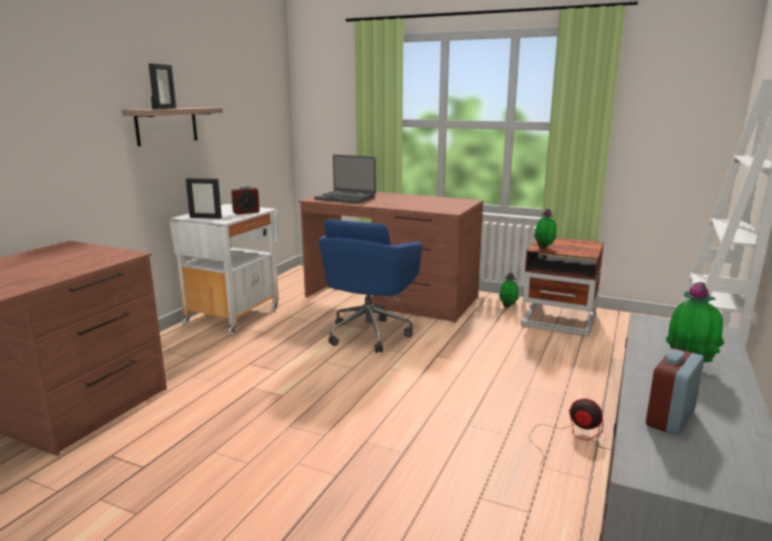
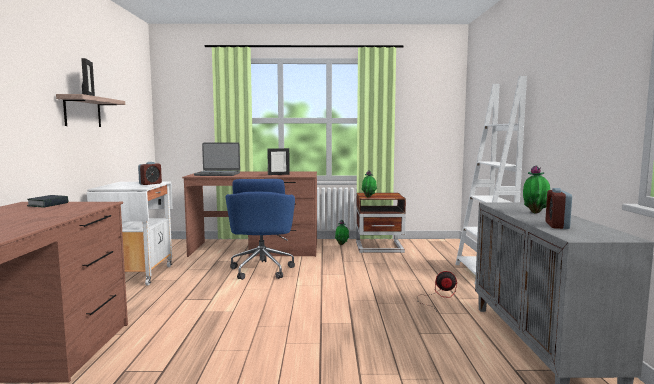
camera: 25 degrees left, 10 degrees down
picture frame [186,178,222,219] -> picture frame moved to [267,148,290,175]
none -> book [27,195,68,208]

